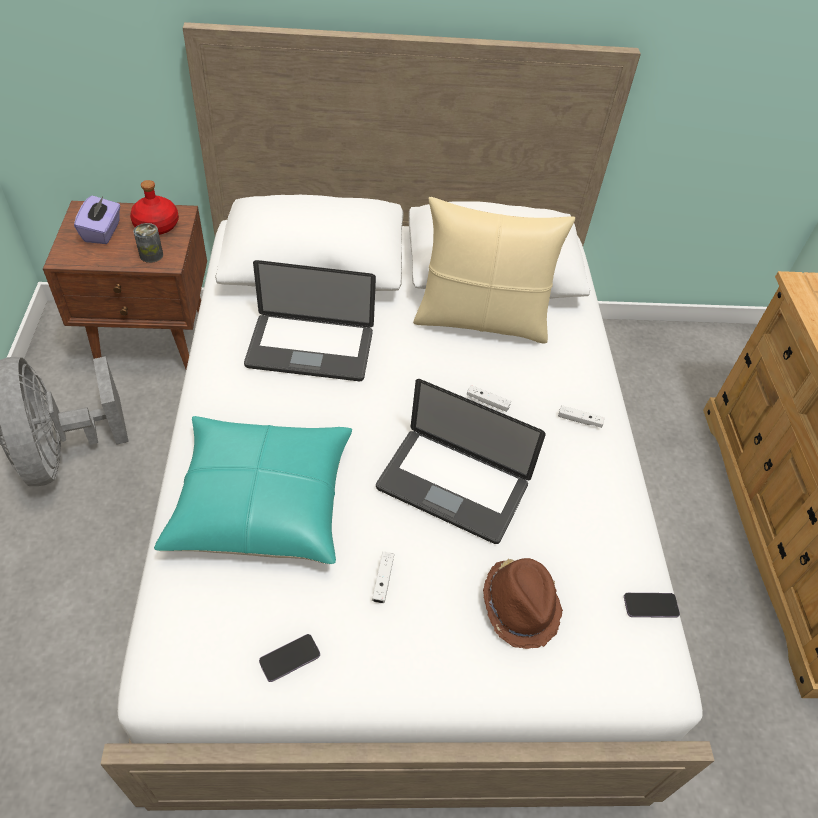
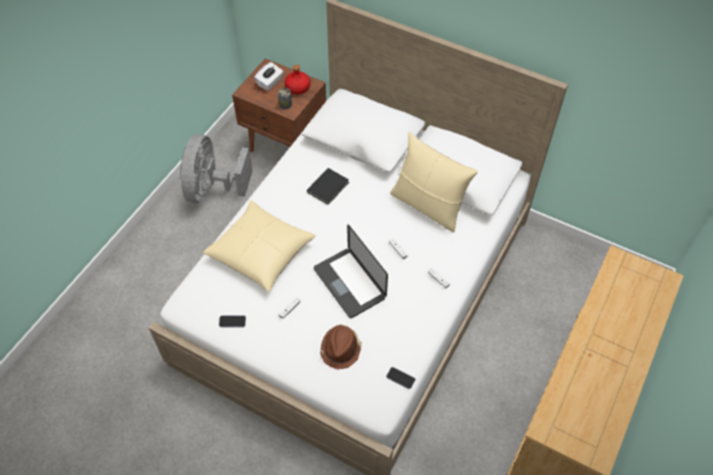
camera: 35 degrees right, 5 degrees up
purple tissue box [74,196,120,244] -> white tissue box [254,62,283,91]
turquoise pillow [154,416,352,564] -> beige pillow [203,200,316,291]
laptop [244,260,376,381] -> black book [307,168,349,205]

